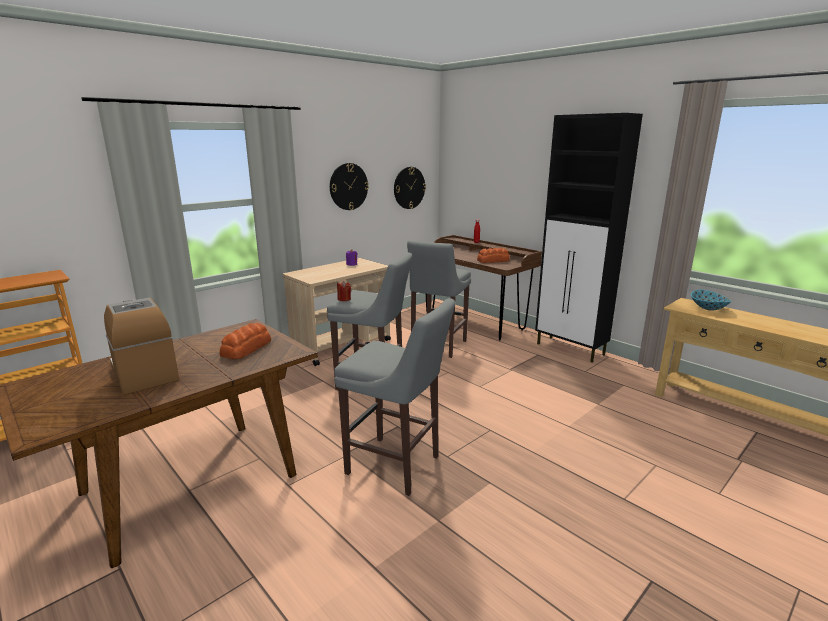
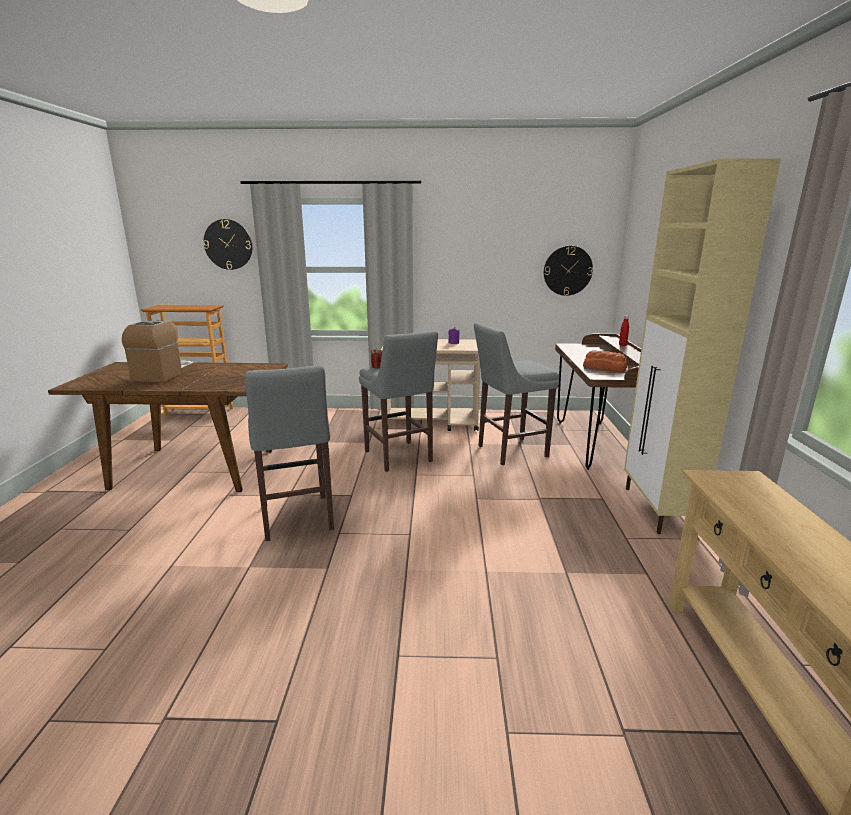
camera: 45 degrees right, 0 degrees up
bread [219,323,271,359] -> none
wall clock [330,163,369,210] -> wall clock moved to [203,219,252,270]
black cabinet [535,113,643,363] -> beige cabinet [624,158,781,534]
bowl [691,290,731,311] -> none

